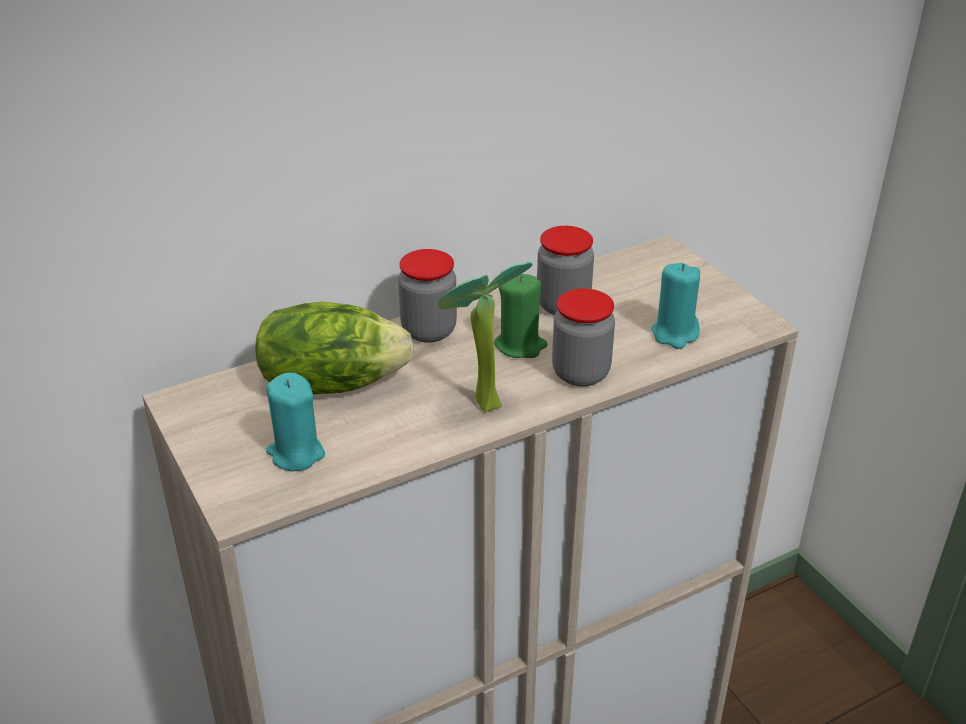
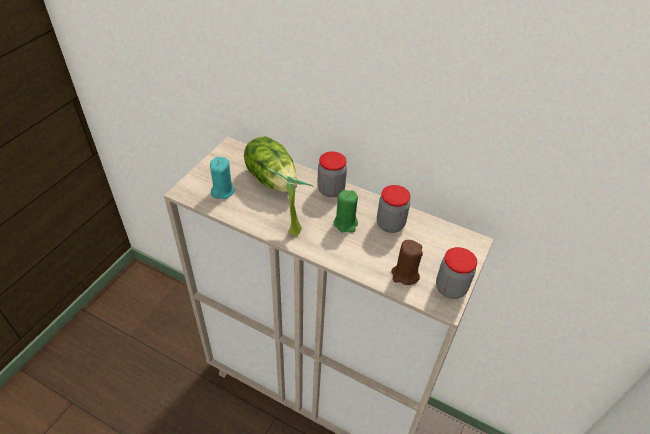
camera: 55 degrees right, 10 degrees up
jar [552,288,615,386] -> jar moved to [436,247,477,299]
turquoise candle [651,263,700,349] -> brown candle [391,240,423,285]

